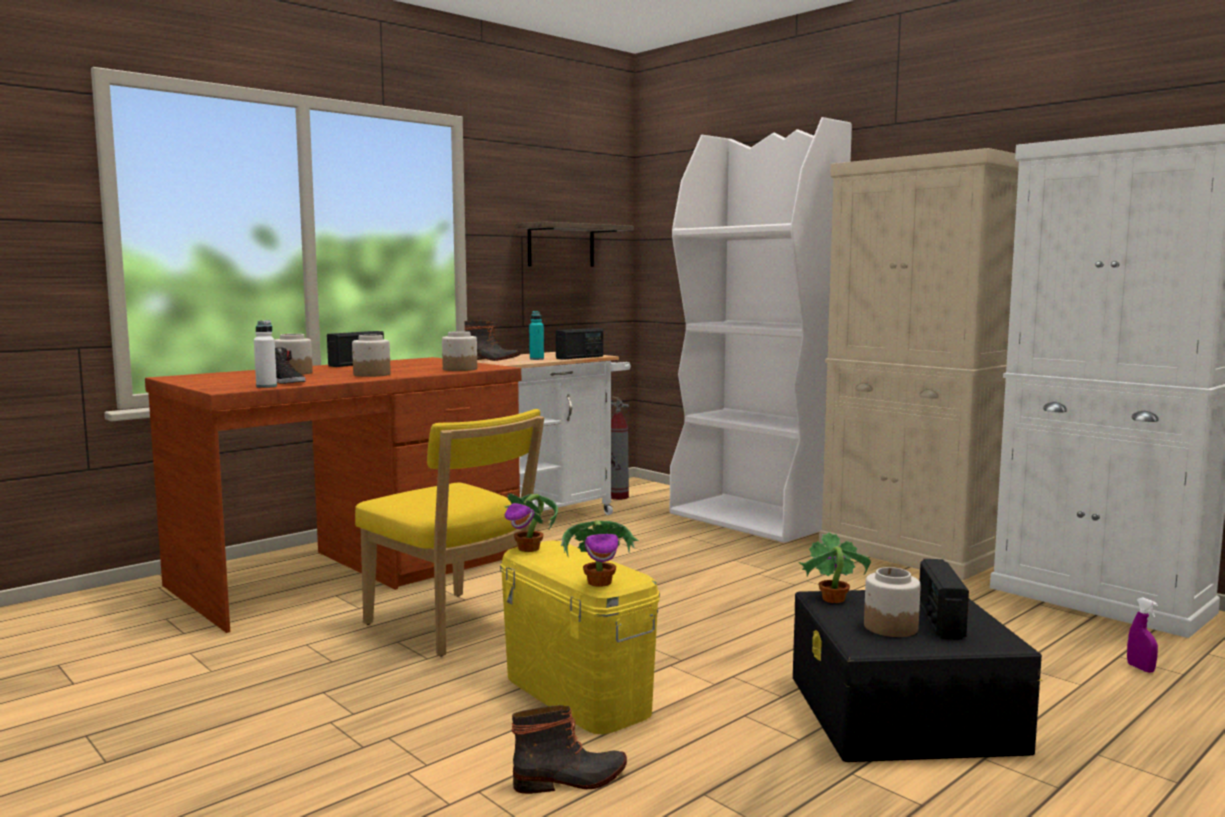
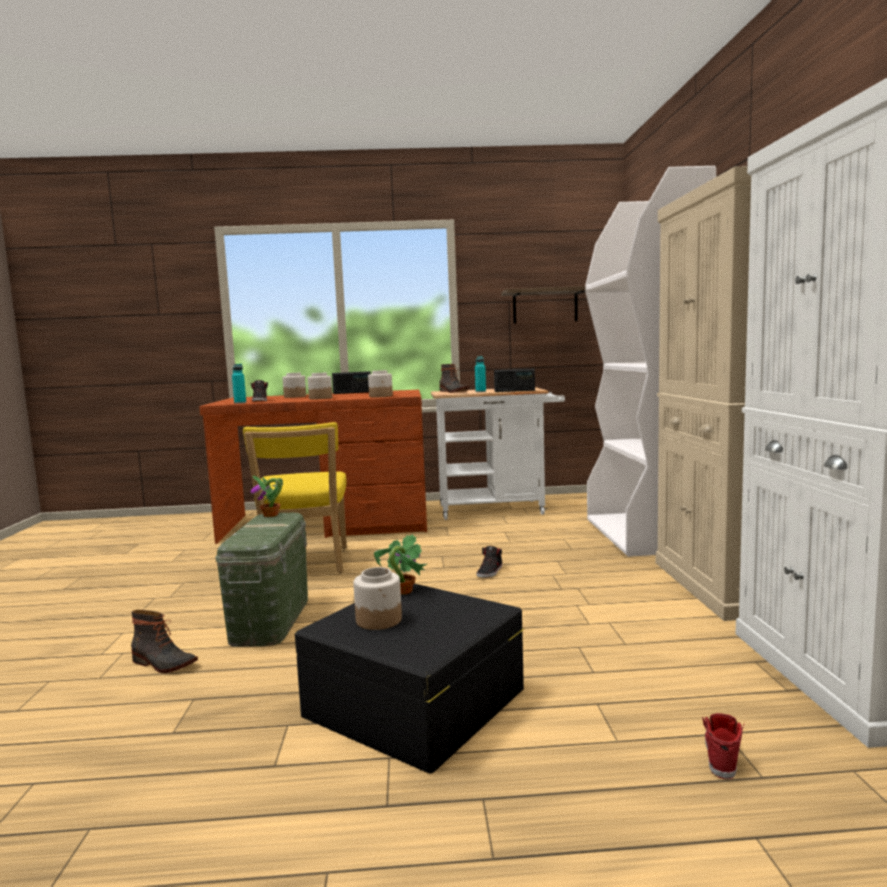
camera: 40 degrees right, 0 degrees up
white bottle [254,320,277,388] -> turquoise bottle [232,363,246,404]
yellow storage box [500,540,660,734] -> green storage box [215,513,308,647]
potted plant [561,520,639,587] -> none
fire extinguisher [611,396,629,500] -> none
radio [920,559,969,640] -> none
purple spray bottle [1127,598,1158,673] -> red shoe [702,713,745,779]
none -> black shoe [476,546,502,578]

